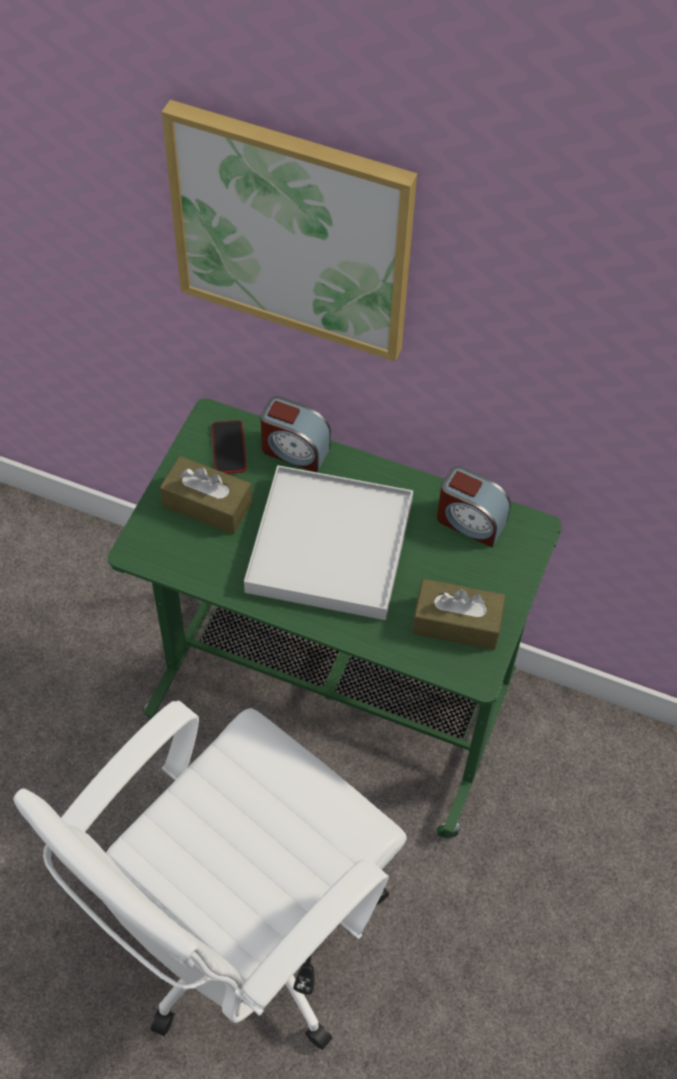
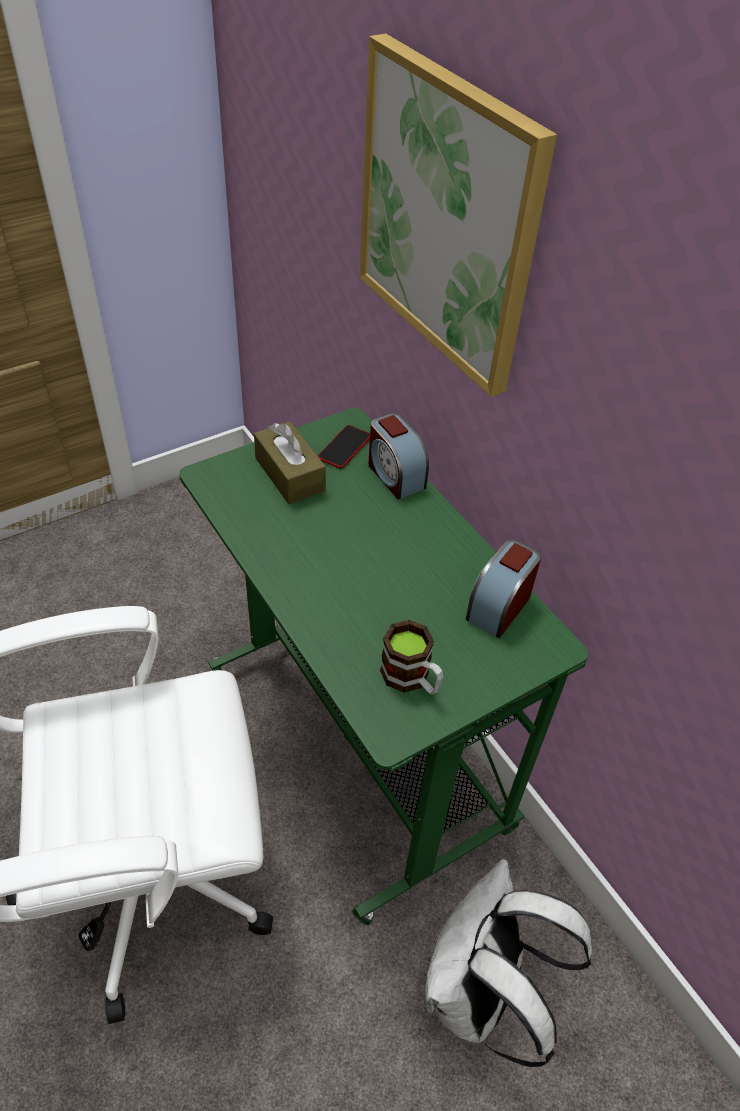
camera: 35 degrees right, 10 degrees down
white tray [244,465,413,620] -> none
brown tissue box [412,579,506,650] -> mug [380,620,443,695]
alarm clock [437,466,511,547] -> alarm clock turned 60 degrees clockwise [466,540,541,638]
none -> white backpack [425,859,592,1067]

